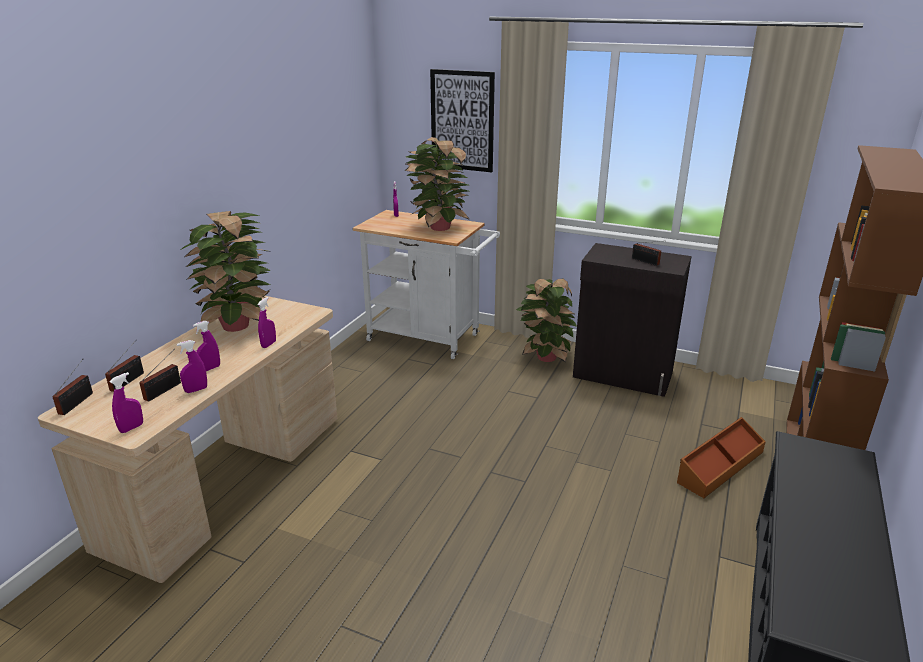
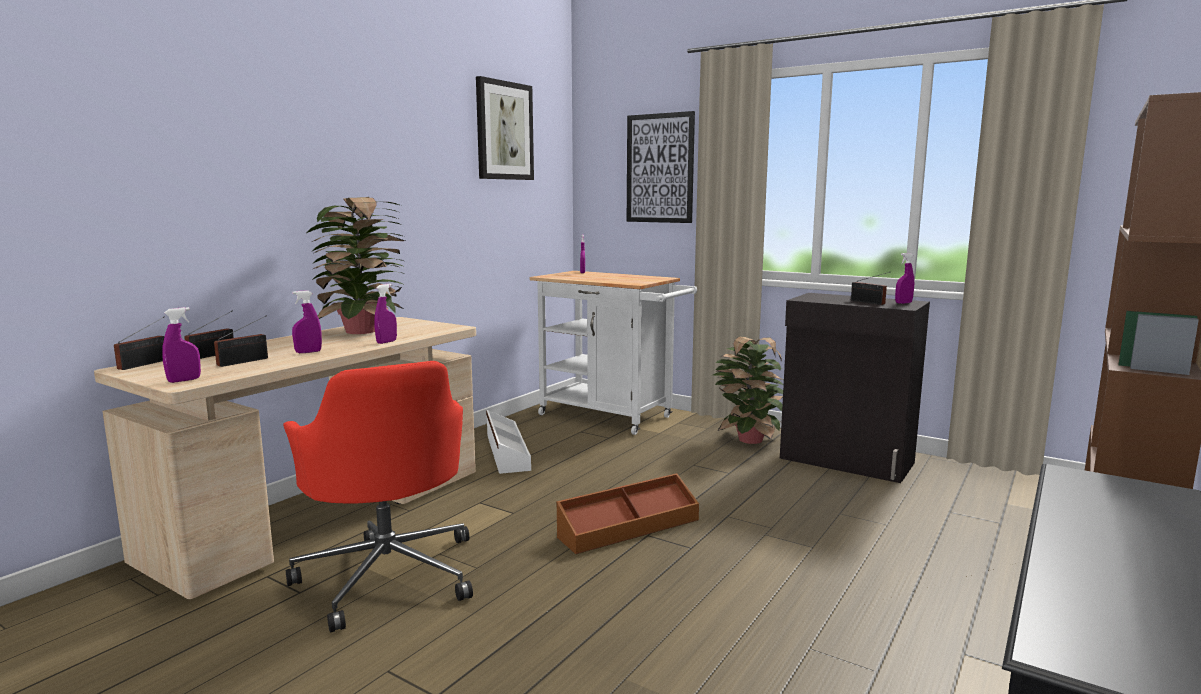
camera: 10 degrees right, 15 degrees down
purple spray bottle [177,340,207,393] -> purple spray bottle moved to [895,253,914,304]
potted plant [405,137,470,231] -> none
brown storage box [677,417,766,498] -> brown storage box moved to [556,473,699,554]
none -> red office chair [283,361,473,633]
none -> picture [476,76,534,180]
none -> white storage box [486,410,531,474]

